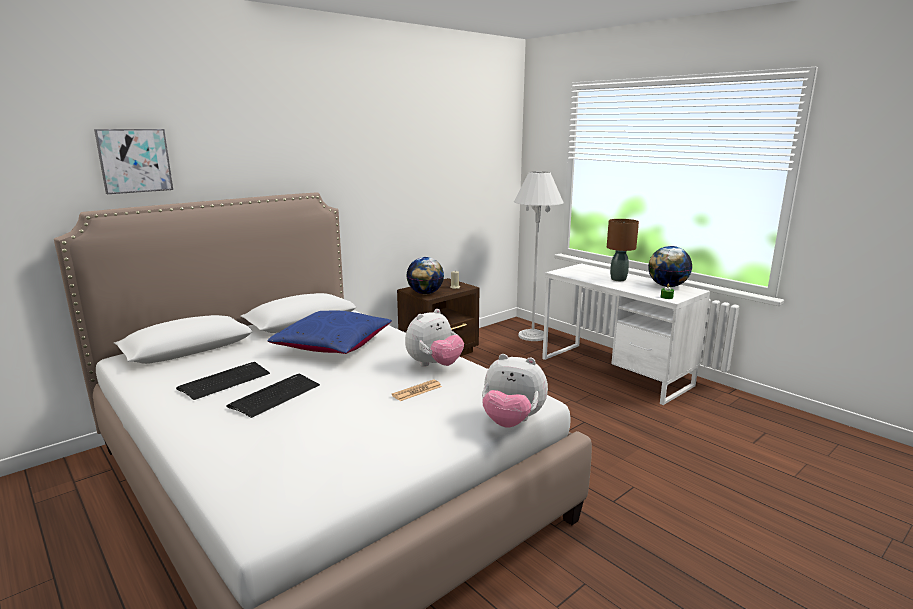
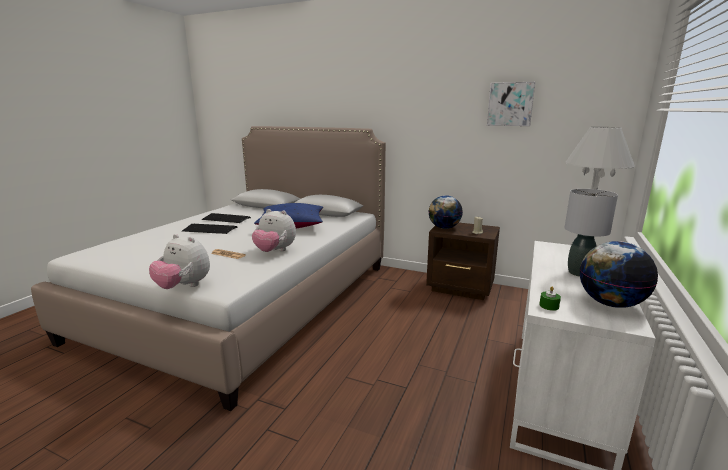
camera: 65 degrees right, 0 degrees up
picture [94,129,173,194] -> picture moved to [487,82,535,126]
plush toy [482,354,548,428] -> plush toy turned 60 degrees counterclockwise [149,234,210,289]
brown table lamp [607,219,639,281] -> grey table lamp [565,189,618,277]

